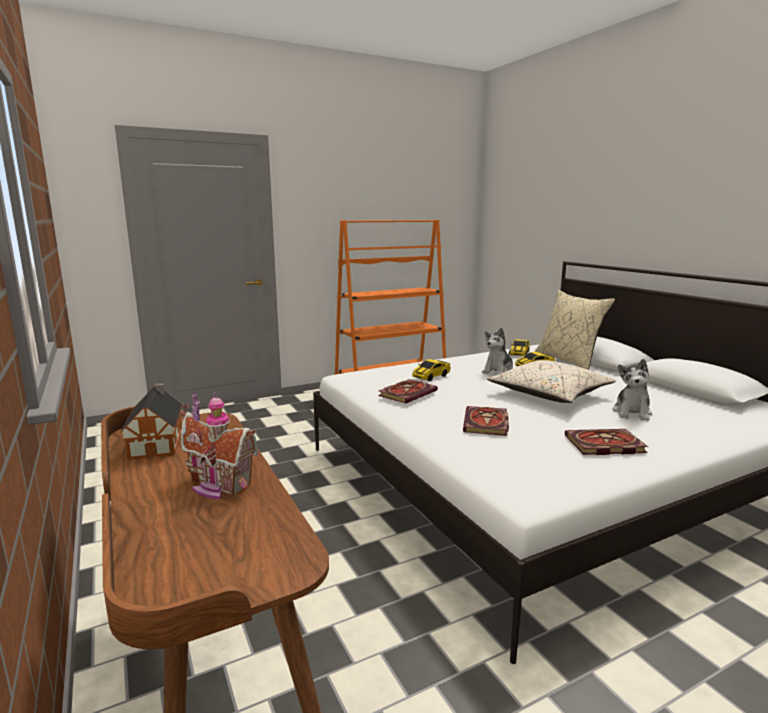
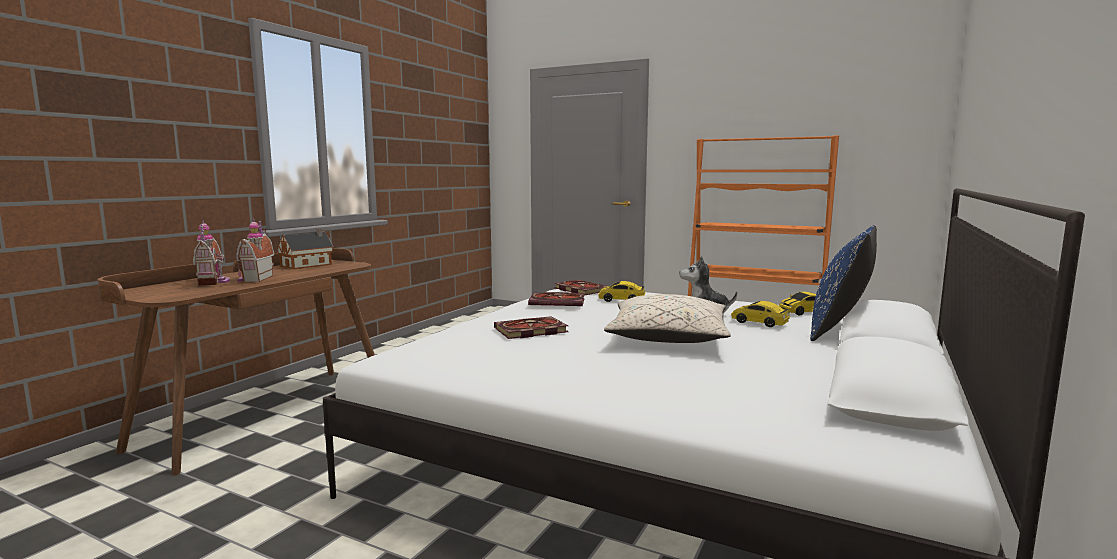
camera: 55 degrees right, 5 degrees down
beige pillow [535,290,615,370] -> blue pillow [810,225,877,341]
book [565,429,648,455] -> book moved to [554,280,607,295]
plush toy [613,359,652,421] -> none
none -> toy house [193,220,230,286]

